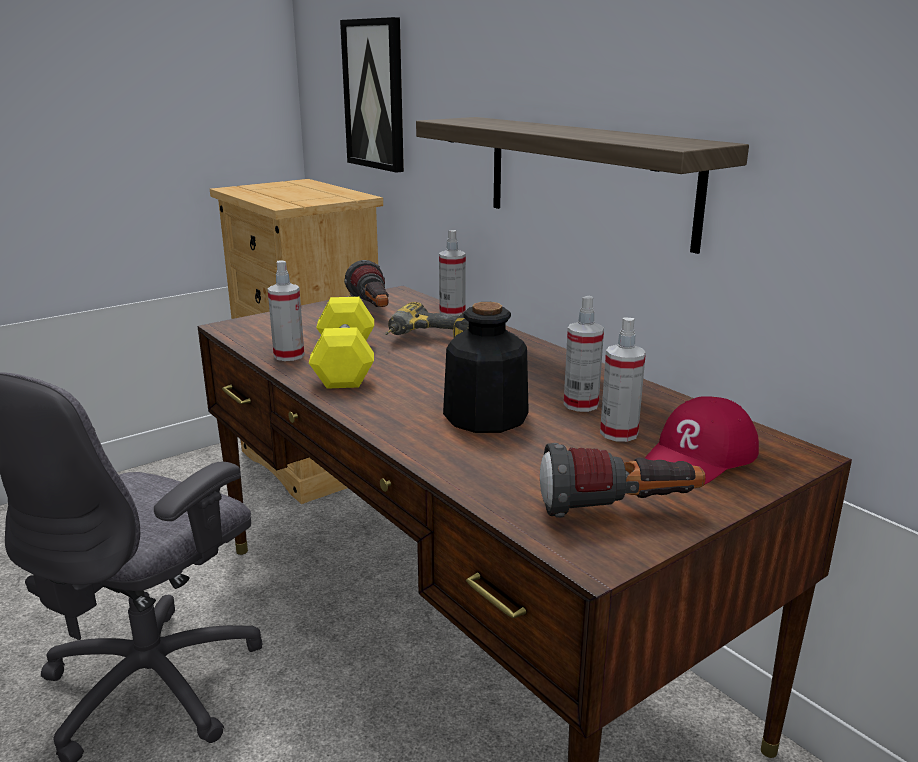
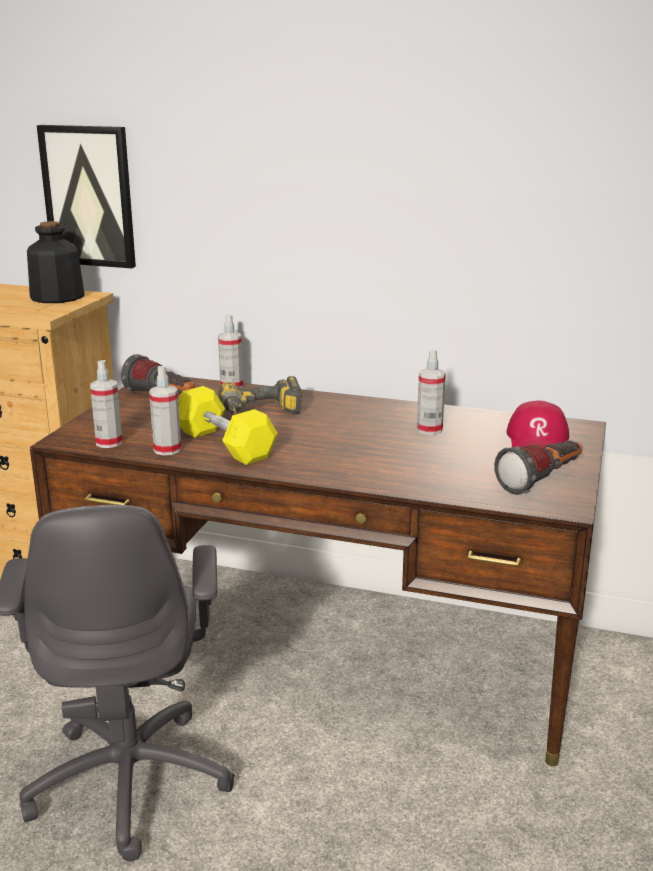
camera: 35 degrees left, 0 degrees up
shelf [416,117,749,254] -> none
bottle [443,302,529,433] -> bottle moved to [27,221,85,303]
spray bottle [600,318,646,442] -> spray bottle moved to [90,360,122,448]

